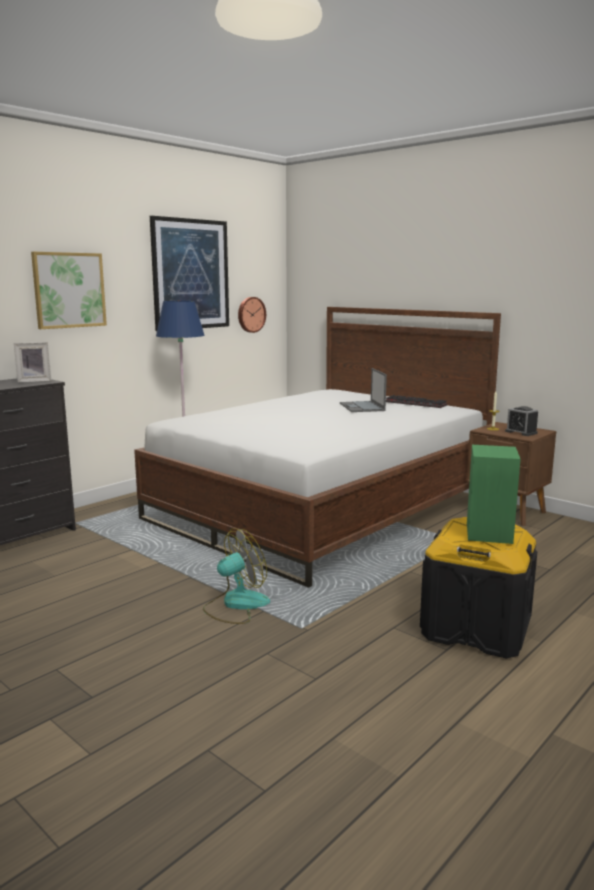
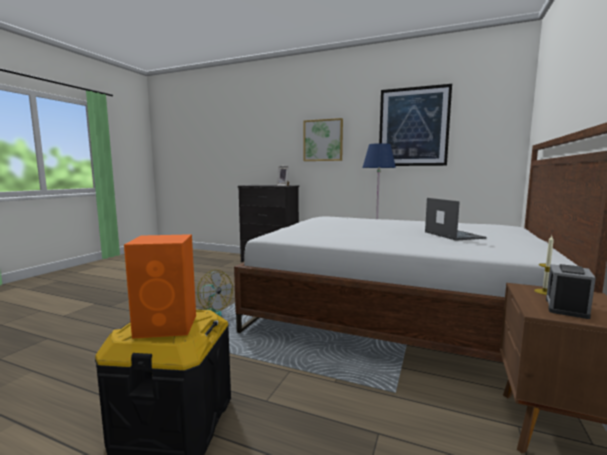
camera: 70 degrees right, 5 degrees down
wall clock [238,297,266,333] -> none
laptop [340,368,387,412] -> laptop turned 105 degrees clockwise [425,198,486,241]
keyboard [386,395,447,408] -> none
green speaker [467,445,521,544] -> orange speaker [124,234,196,339]

